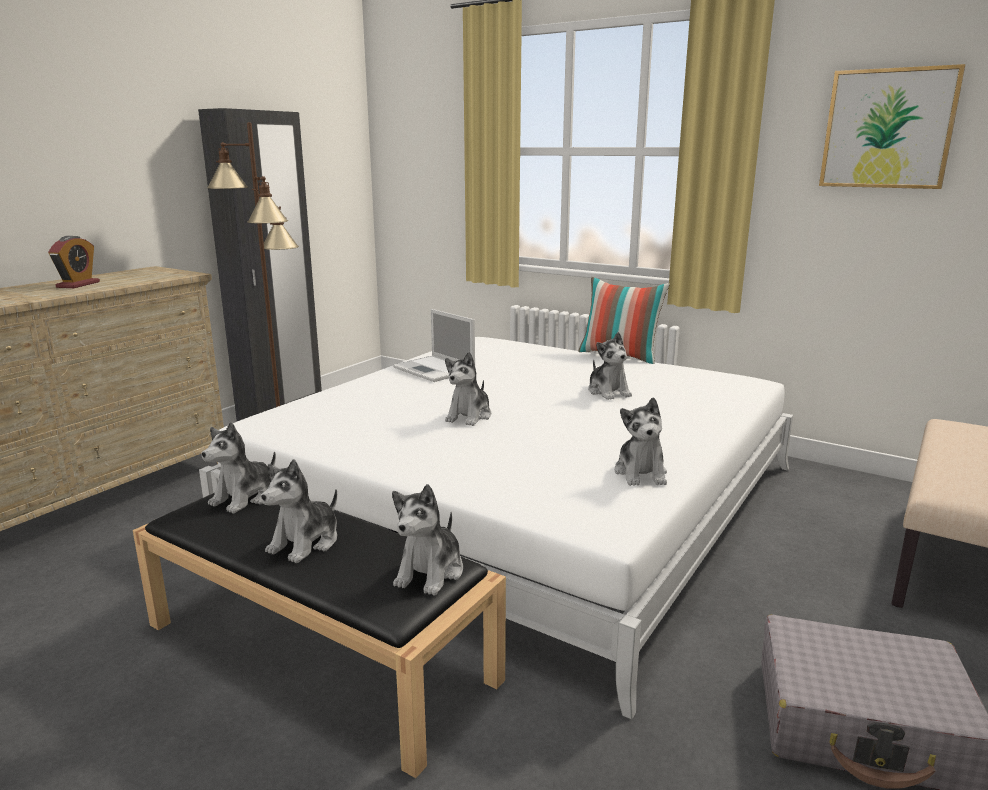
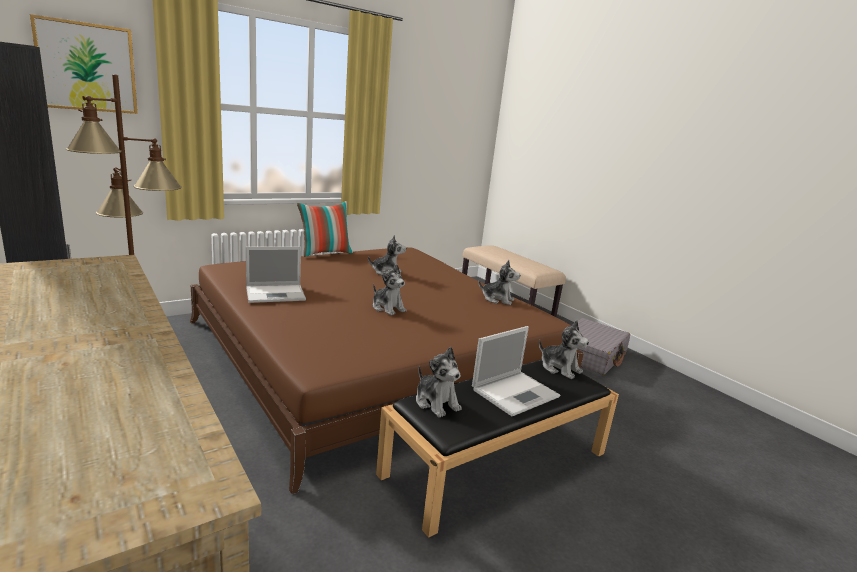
camera: 70 degrees left, 0 degrees up
alarm clock [48,236,100,288] -> none
white bed [199,337,793,720] -> brown bed [190,247,584,494]
plush toy [261,459,337,563] -> laptop [472,326,560,416]
picture [819,64,966,189] -> picture moved to [30,14,138,114]

